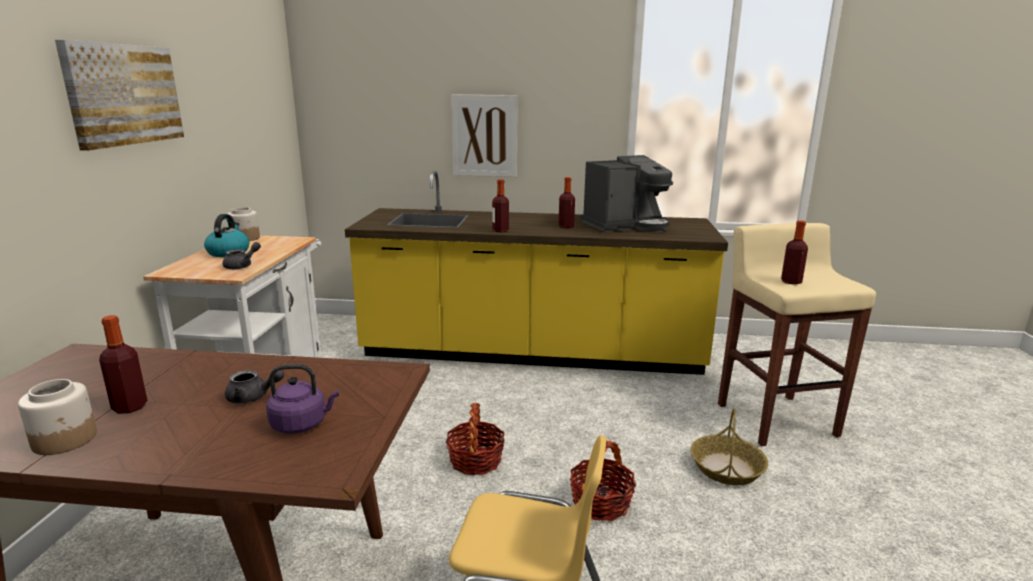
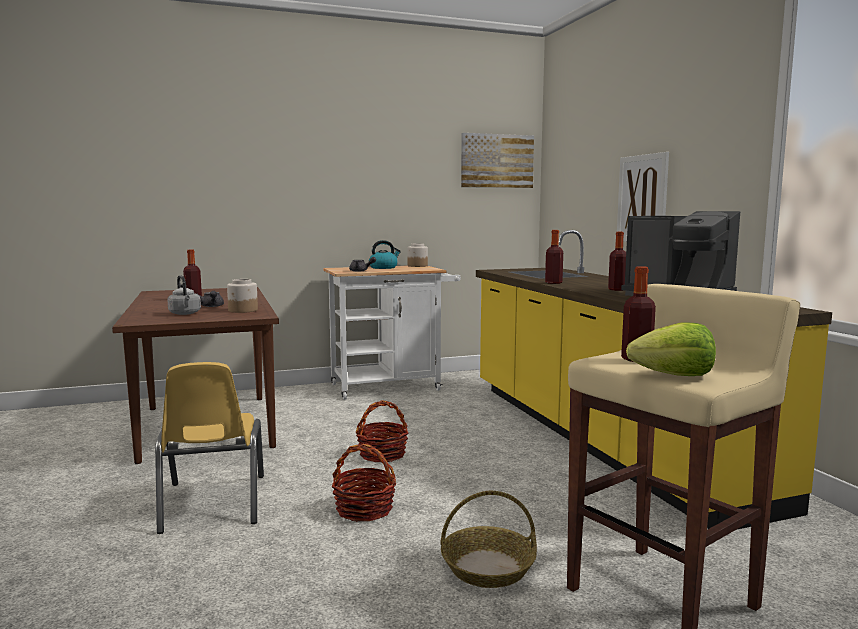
camera: 65 degrees right, 10 degrees down
jar [18,379,97,455] -> jar moved to [227,279,258,313]
picture [55,40,184,151] -> picture moved to [461,133,534,188]
purple kettle [266,364,339,434] -> grey kettle [167,275,201,315]
none -> lettuce [626,323,716,376]

